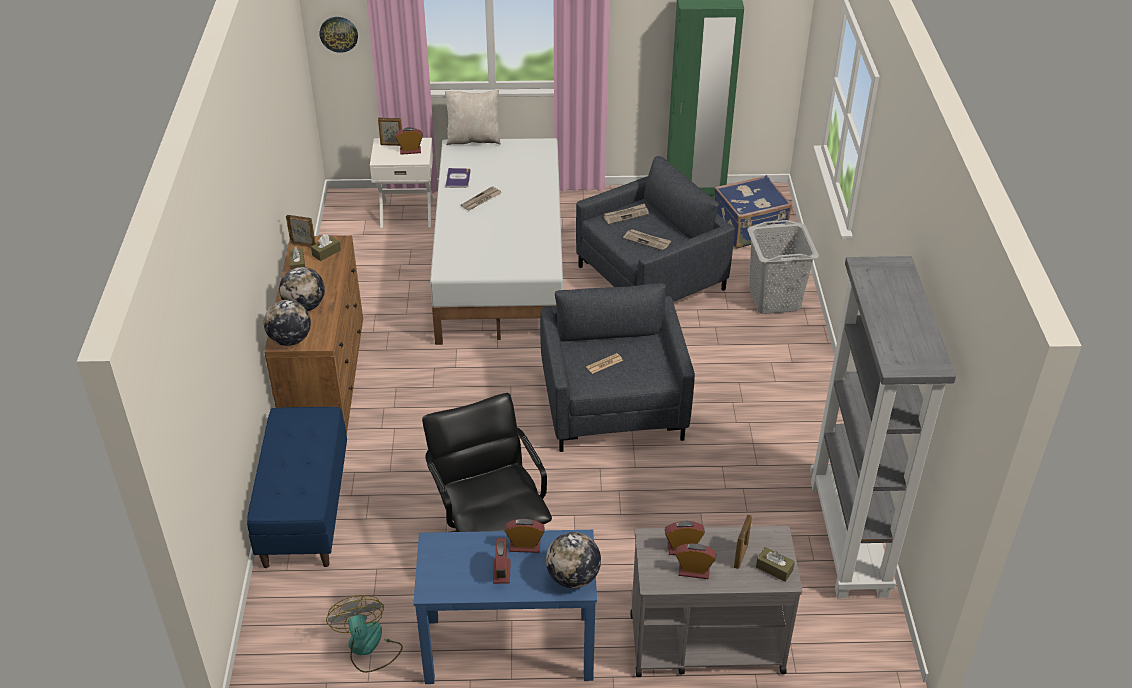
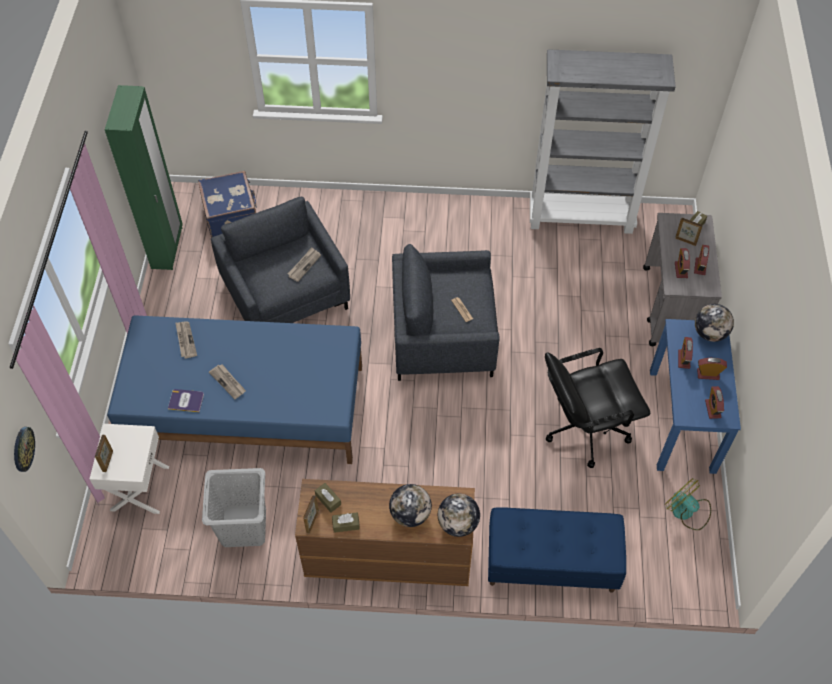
camera: 85 degrees left, 15 degrees up
fan [326,595,403,673] -> fan turned 60 degrees clockwise [665,478,711,530]
alarm clock [395,127,423,155] -> alarm clock moved to [705,386,724,419]
white bed [430,138,563,345] -> blue bed [107,315,362,464]
beige pillow [445,90,501,145] -> none
newspaper [603,204,649,224] -> newspaper moved to [175,321,197,359]
grey laundry basket [747,220,819,314] -> grey laundry basket moved to [202,468,266,547]

